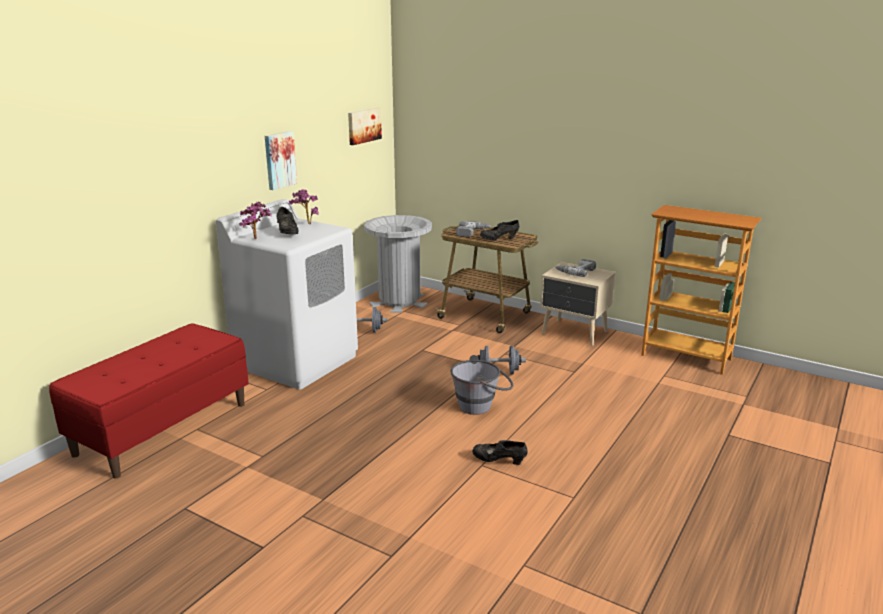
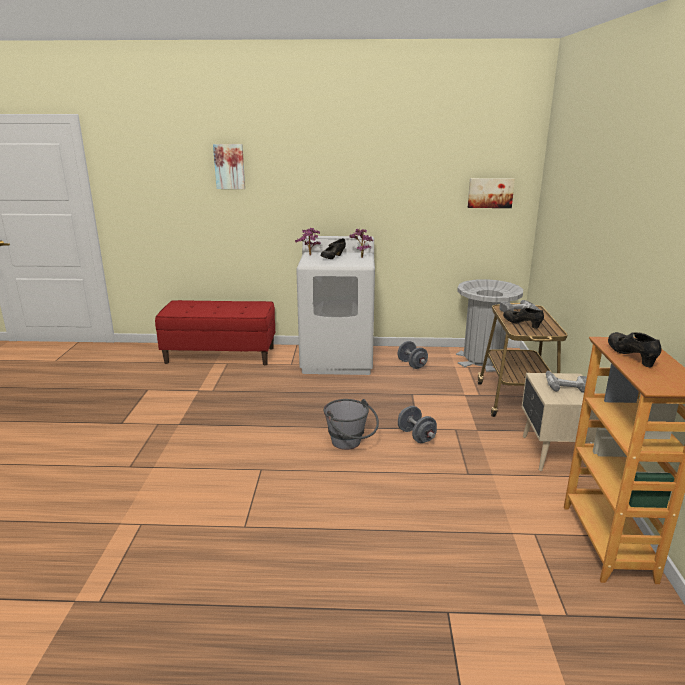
camera: 60 degrees right, 0 degrees up
picture [265,131,297,190] -> picture moved to [213,144,245,189]
black shoe [472,440,528,465] -> black shoe moved to [608,332,661,367]

